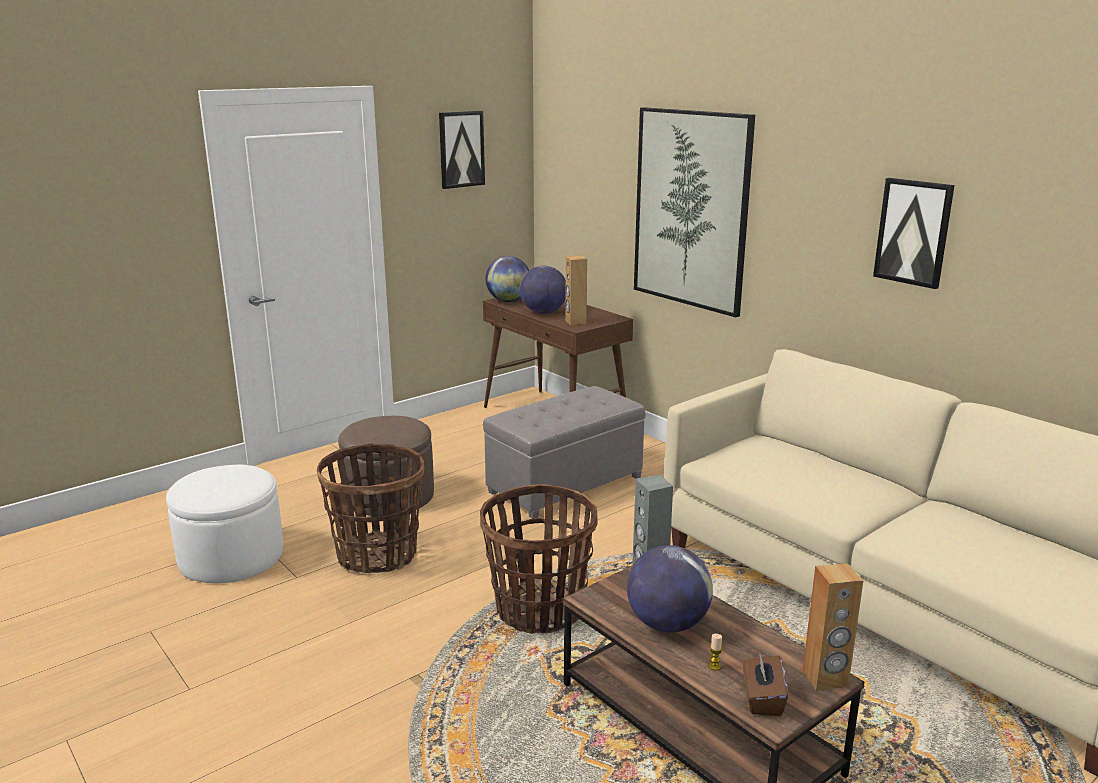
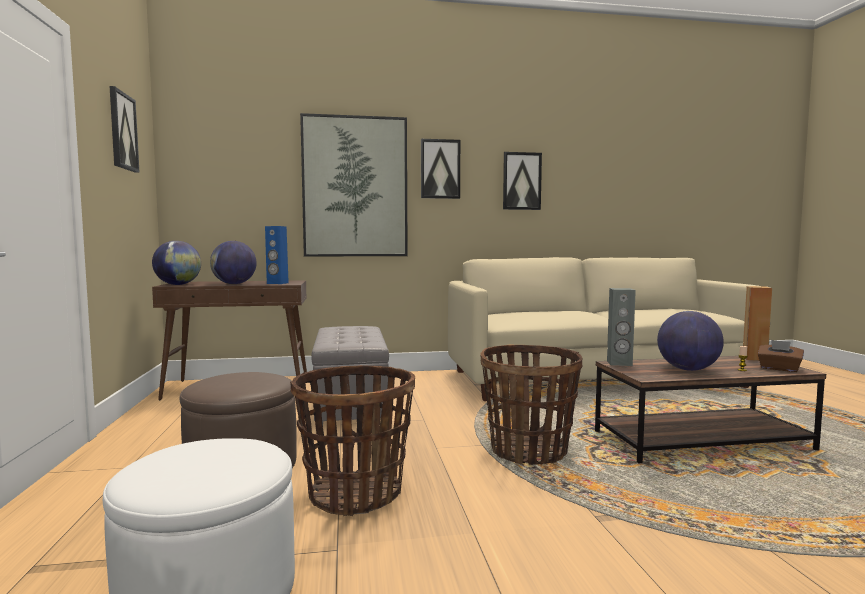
camera: 60 degrees left, 15 degrees down
brown speaker [565,255,587,325] -> blue speaker [265,226,289,284]
none -> picture [421,139,460,199]

